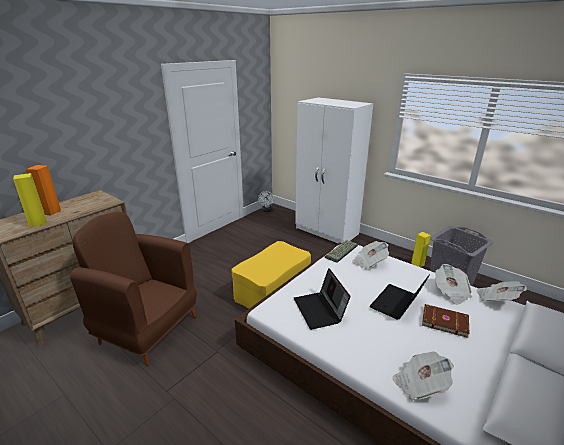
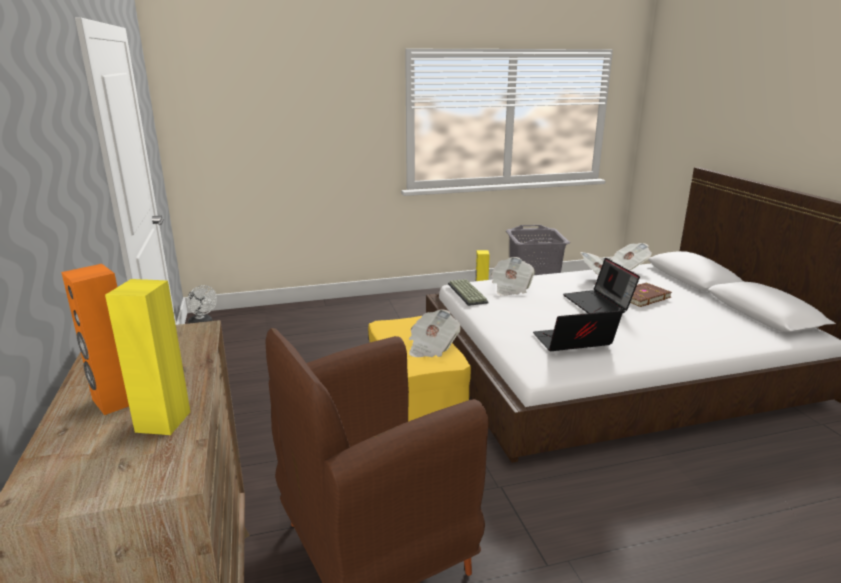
camera: 55 degrees left, 5 degrees down
laptop [293,268,350,330] -> laptop turned 150 degrees clockwise [533,310,623,351]
white wardrobe [295,97,373,243] -> none
newspaper [393,351,454,400] -> newspaper moved to [409,309,461,357]

